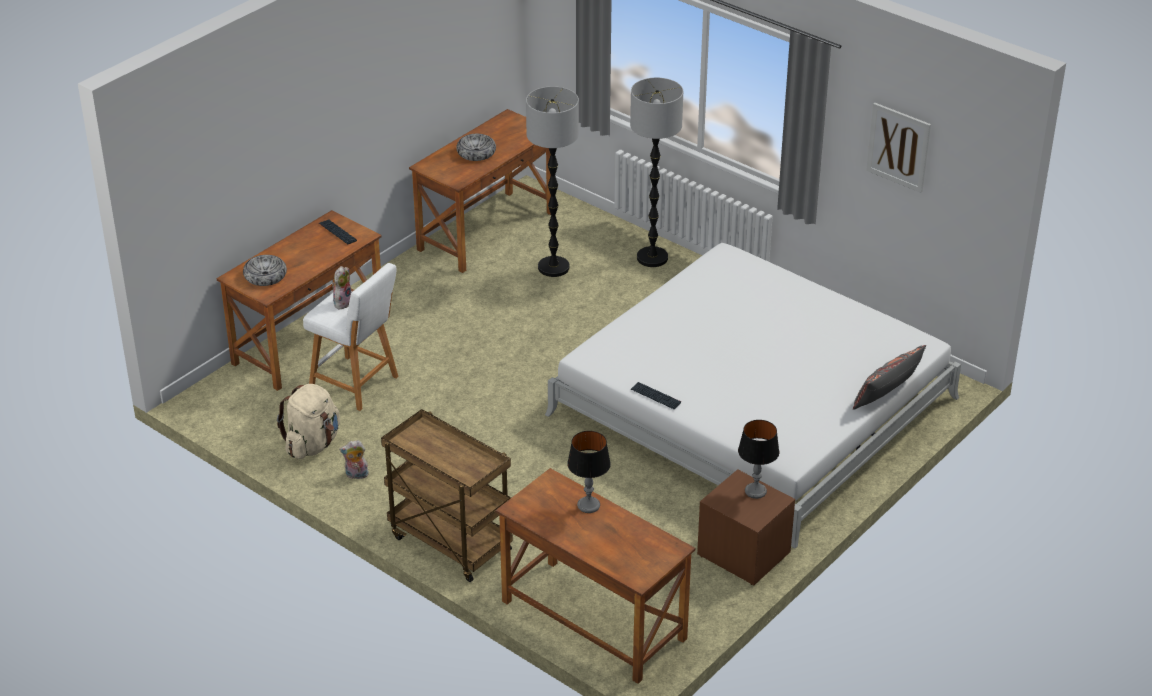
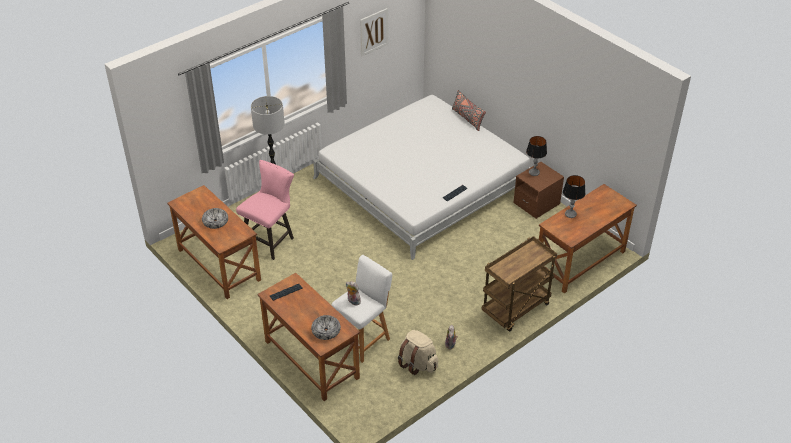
camera: 80 degrees left, 5 degrees up
floor lamp [526,86,579,277] -> pink stool [236,160,294,260]

